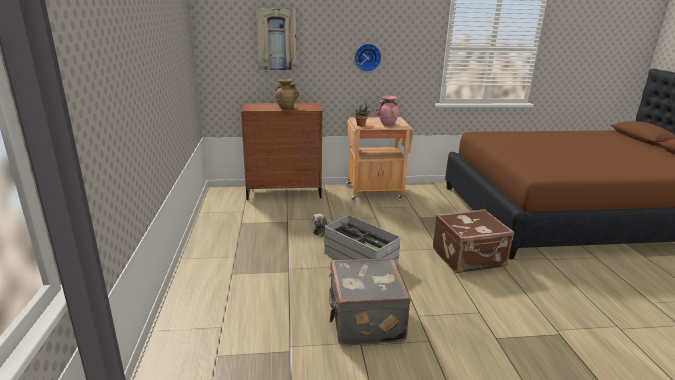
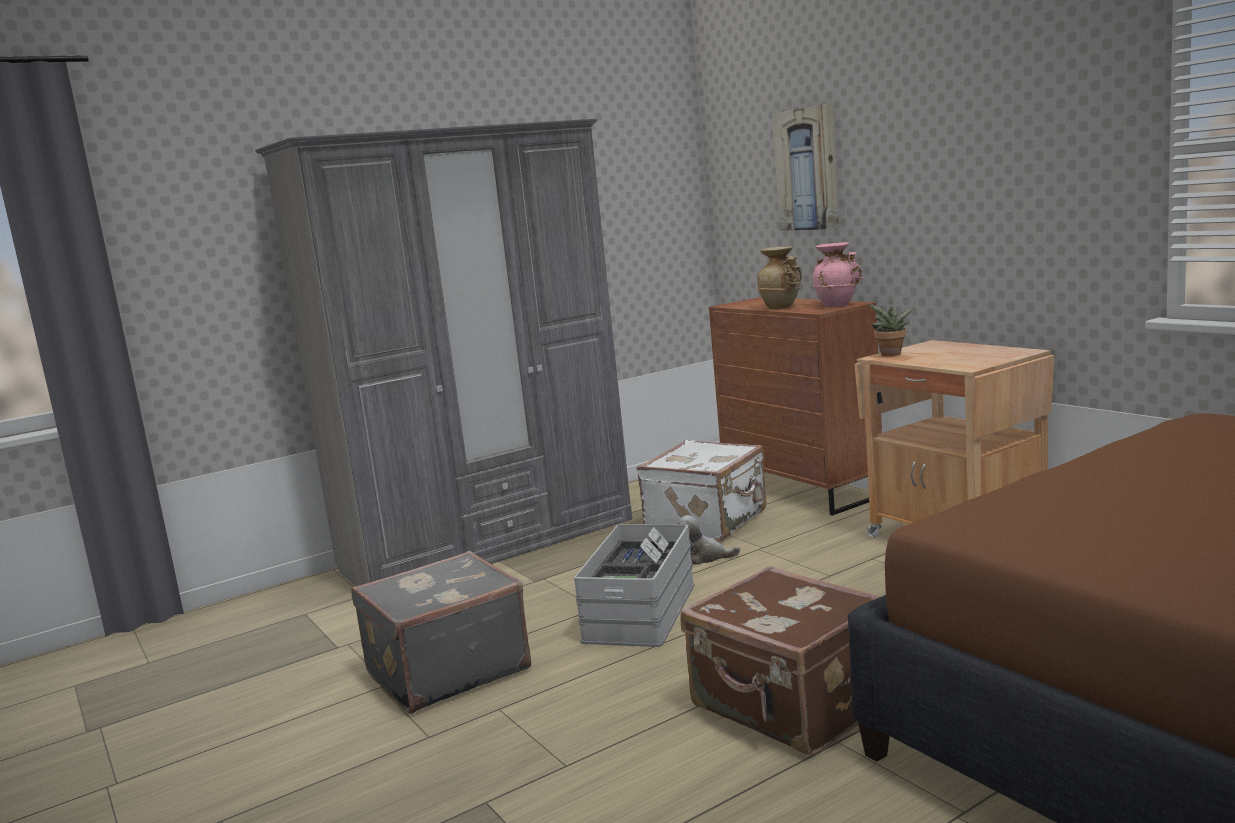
camera: 65 degrees right, 10 degrees down
wall clock [354,44,381,72] -> none
pink vase [375,96,400,126] -> pink vase moved to [813,242,864,307]
none -> grey wardrobe [255,119,632,586]
none -> white suitcase [637,440,766,542]

